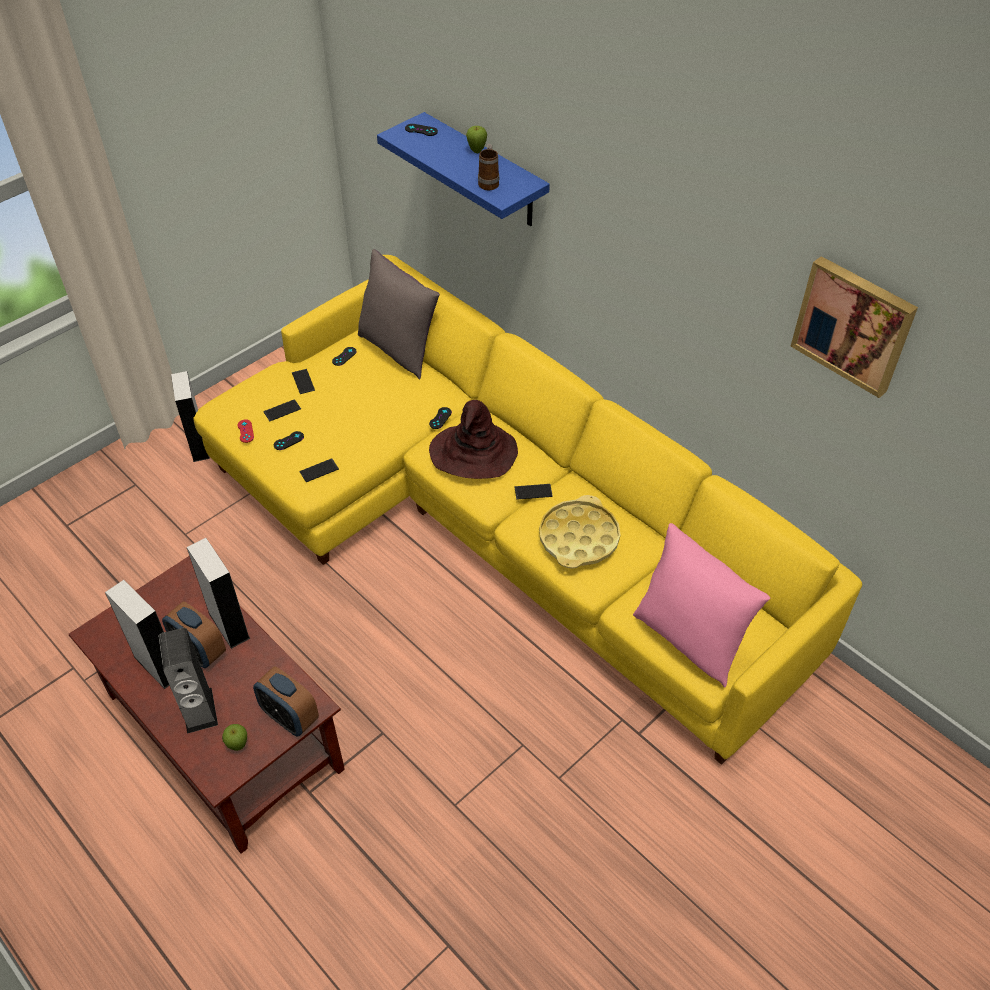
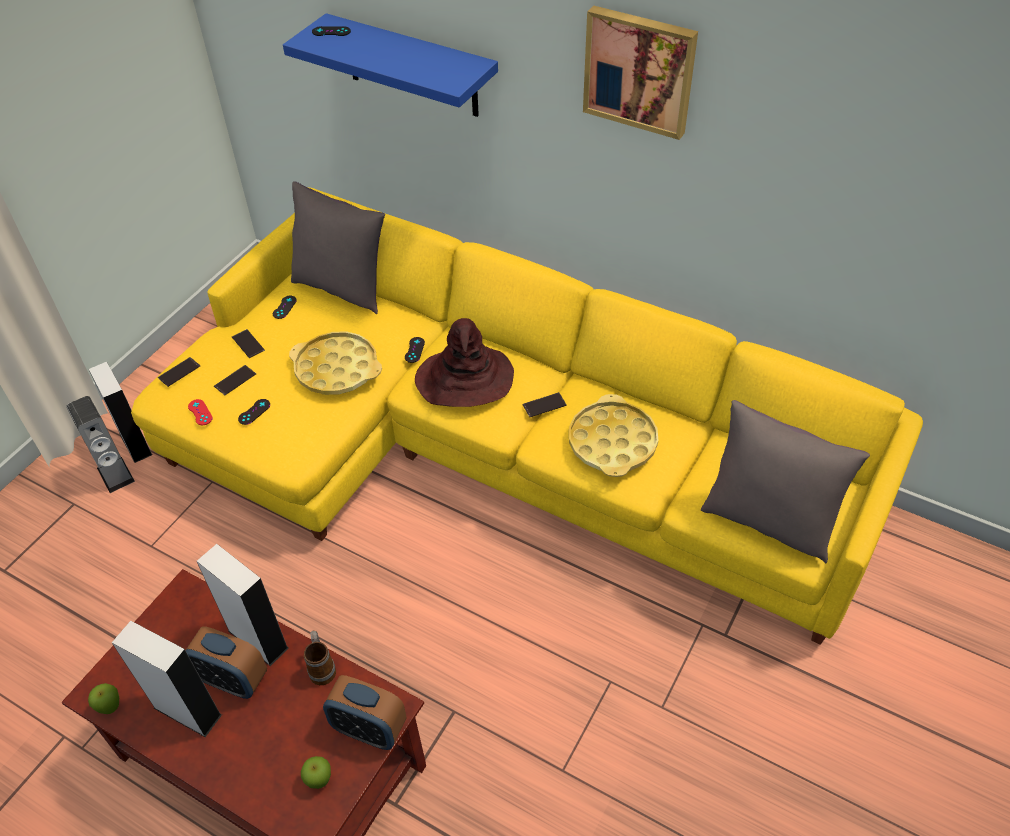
camera: 15 degrees left, 0 degrees up
speaker [158,628,218,734] -> speaker moved to [66,396,135,493]
phone [299,458,339,482] -> phone moved to [158,357,200,387]
apple [466,126,487,153] -> apple moved to [88,683,119,714]
mug [478,144,499,190] -> mug moved to [304,631,336,685]
pink pillow [633,523,770,688] -> grey pillow [701,400,870,563]
picture [791,256,918,398] -> picture moved to [583,5,698,140]
none -> yellow tray [289,331,382,395]

